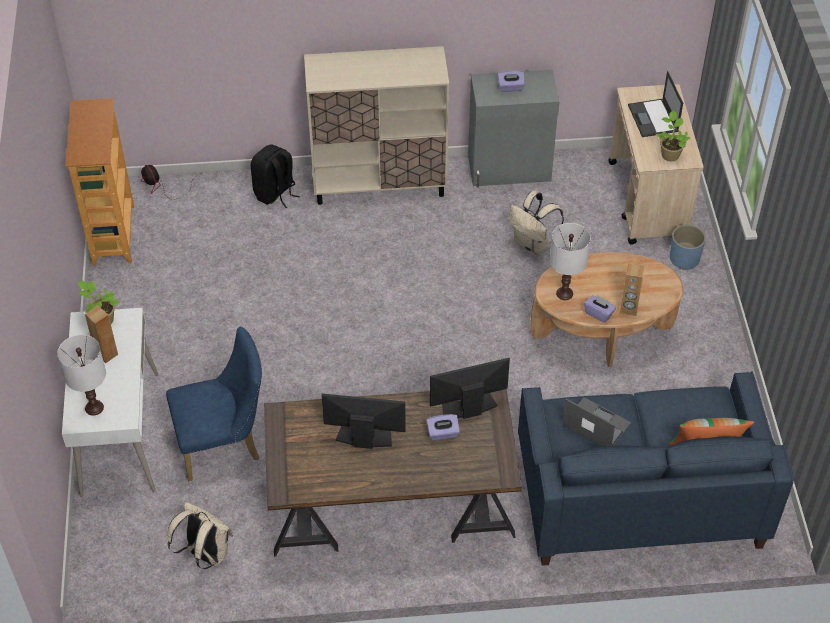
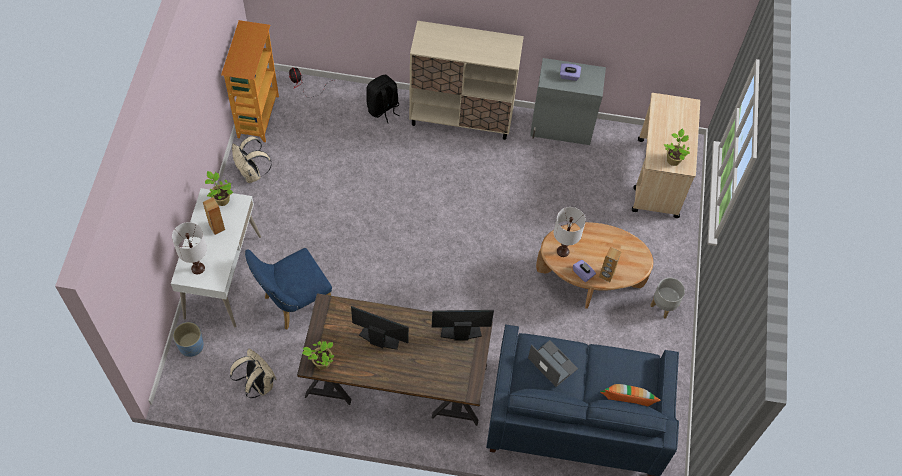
camera: 10 degrees right, 10 degrees up
blue chair [166,327,262,481] -> blue chair turned 150 degrees clockwise [245,248,332,330]
purple tissue box [426,414,460,441] -> none
beige backpack [509,190,564,255] -> beige backpack moved to [232,136,272,183]
laptop [628,71,683,137] -> none
blue planter [670,224,706,270] -> blue planter moved to [173,322,204,357]
none -> potted plant [302,341,334,370]
none -> grey planter [651,278,685,318]

